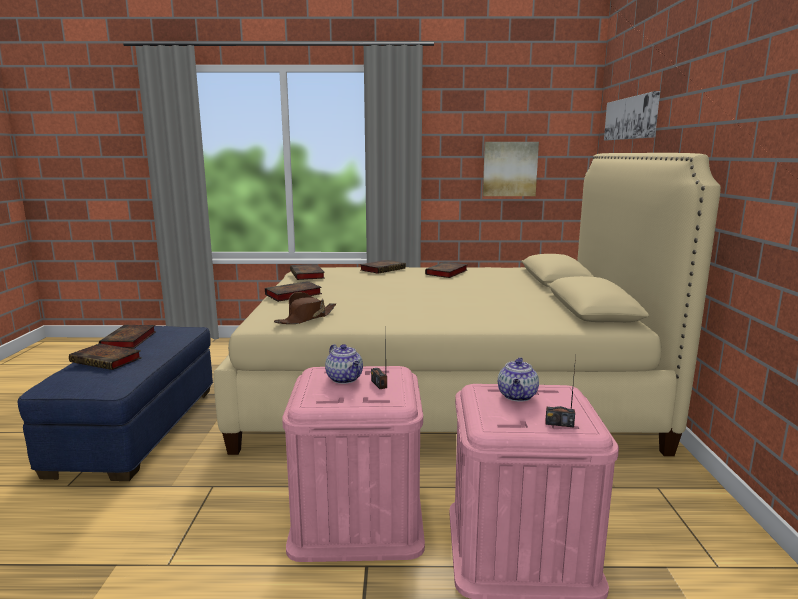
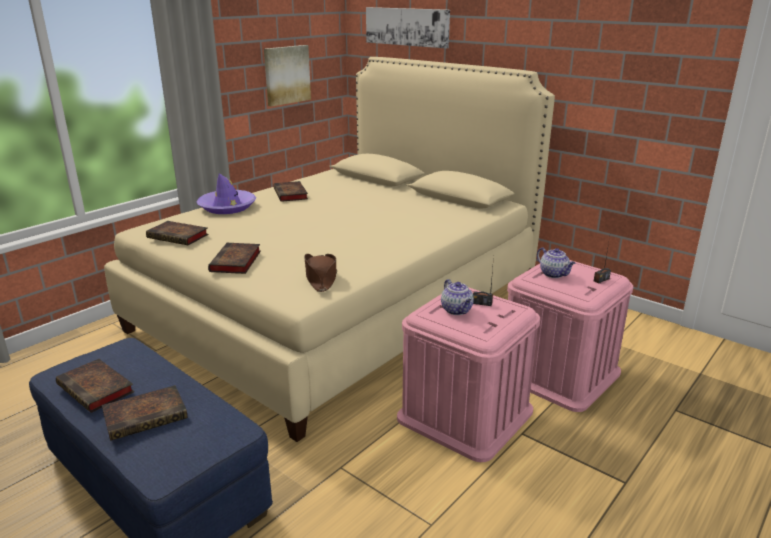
camera: 50 degrees left, 10 degrees up
teapot [325,344,363,384] -> teapot turned 60 degrees clockwise [441,279,474,315]
book [360,260,406,274] -> purple hat [197,173,256,214]

